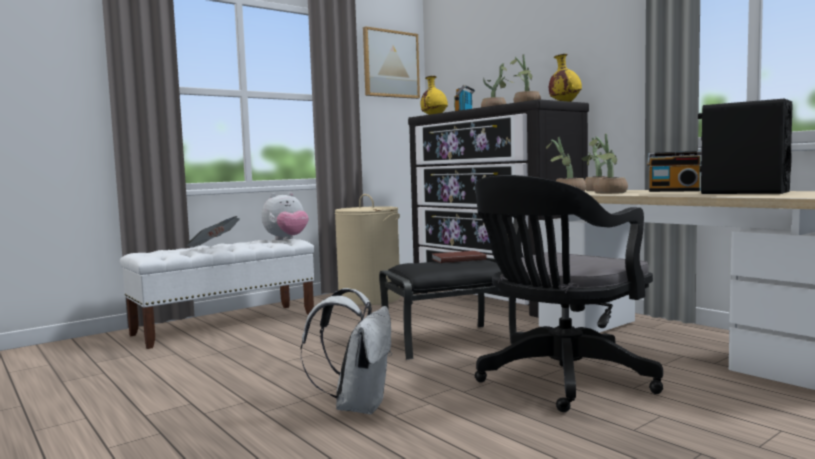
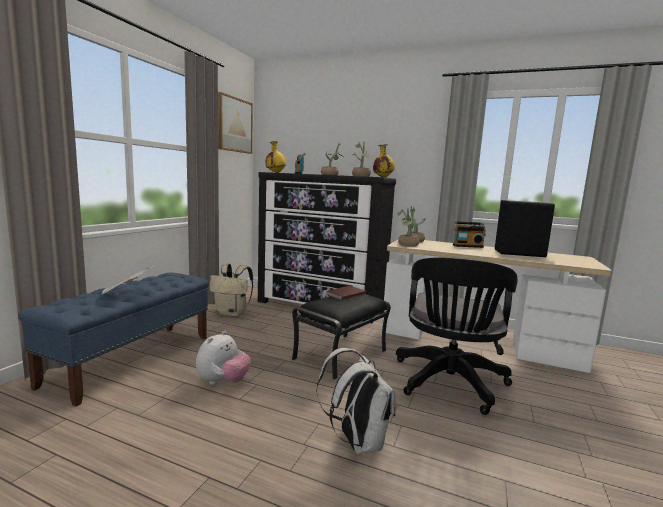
camera: 30 degrees left, 5 degrees up
white bench [120,238,315,349] -> blue bench [18,272,209,407]
plush toy [261,193,309,240] -> plush toy moved to [196,331,251,385]
beige laundry basket [335,194,400,305] -> beige backpack [210,264,253,316]
potted plant [589,133,628,194] -> none

